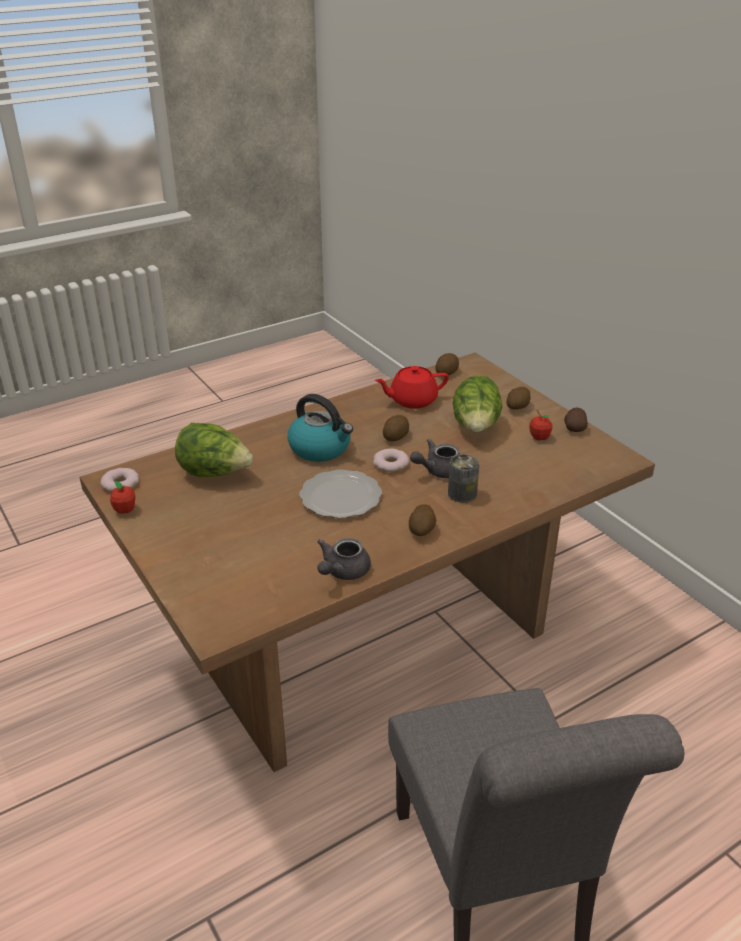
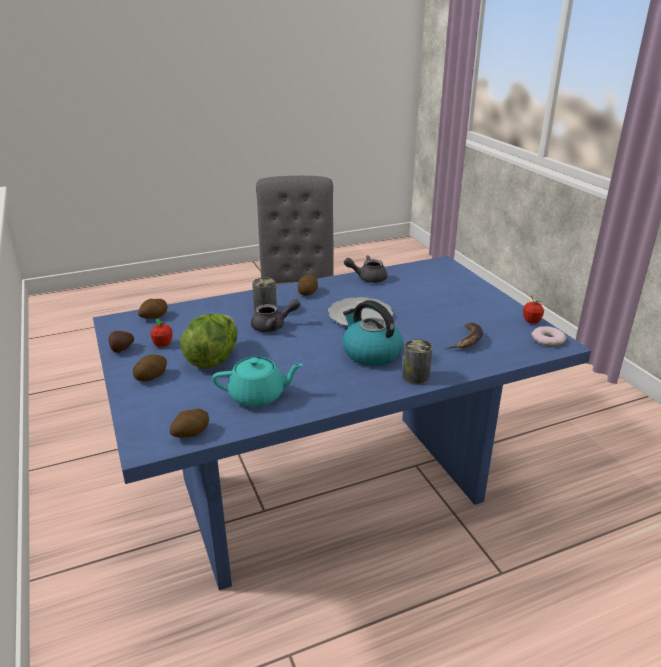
camera: 170 degrees left, 5 degrees down
brown dining table [80,353,655,772] -> blue dining table [93,256,591,590]
lettuce [175,423,253,477] -> banana [445,323,483,350]
grey teapot [317,538,371,580] -> grey teapot turned 135 degrees counterclockwise [344,255,387,283]
donut [373,448,409,472] -> none
red teapot [375,366,449,409] -> turquoise teapot [212,357,303,407]
potato [383,415,409,441] -> potato moved to [138,299,168,319]
none -> can [402,339,433,385]

